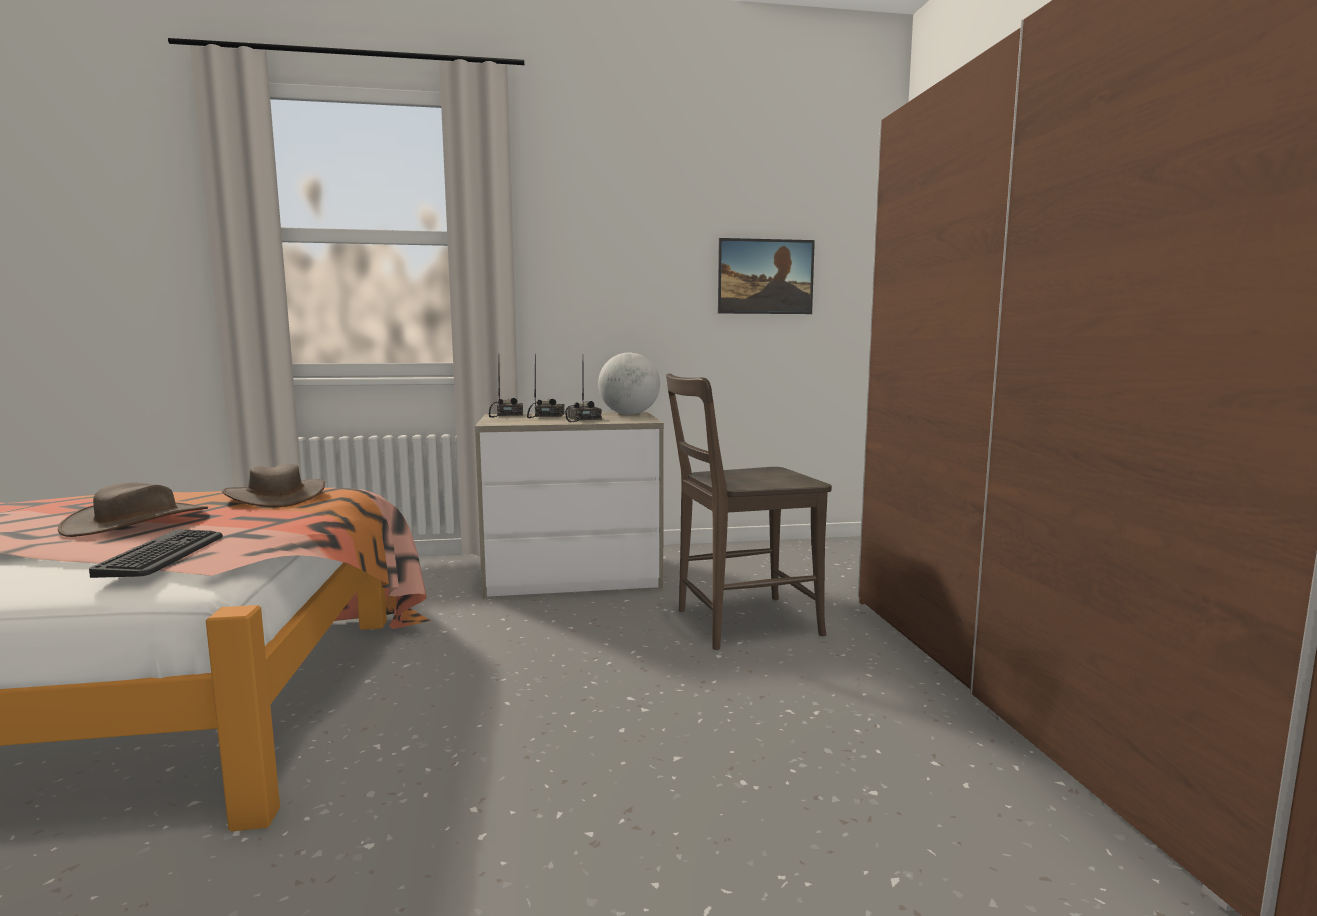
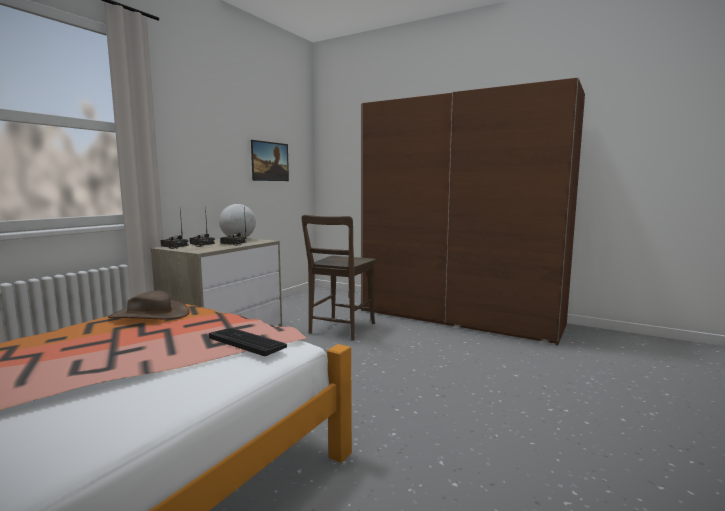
camera: 50 degrees left, 0 degrees up
brown hat [58,482,209,537] -> none

